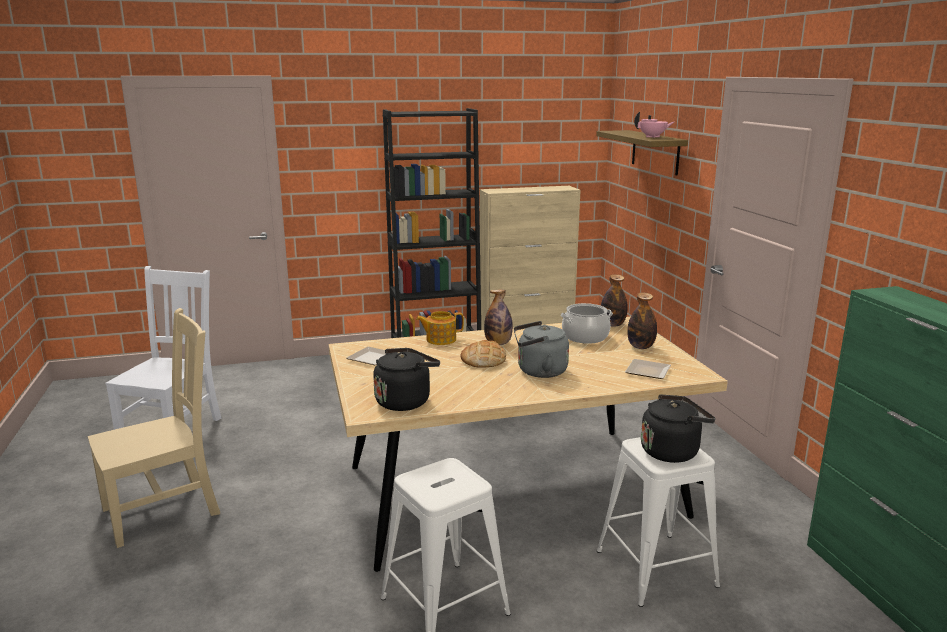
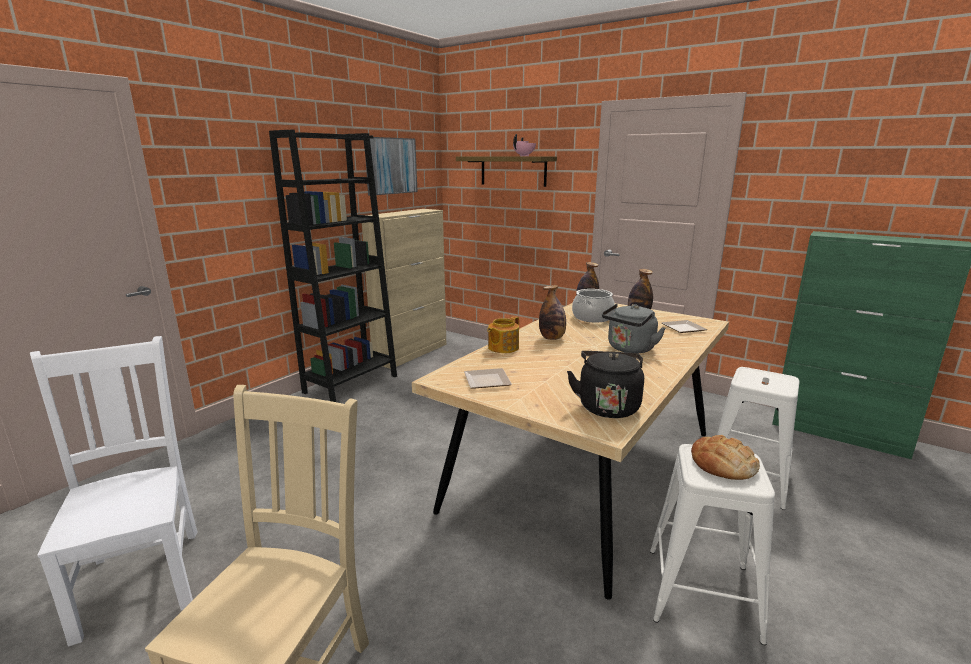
camera: 40 degrees left, 0 degrees up
bread [460,340,506,368] -> bread moved to [691,435,760,480]
black kettle [641,394,715,463] -> none
none -> picture [365,137,418,196]

